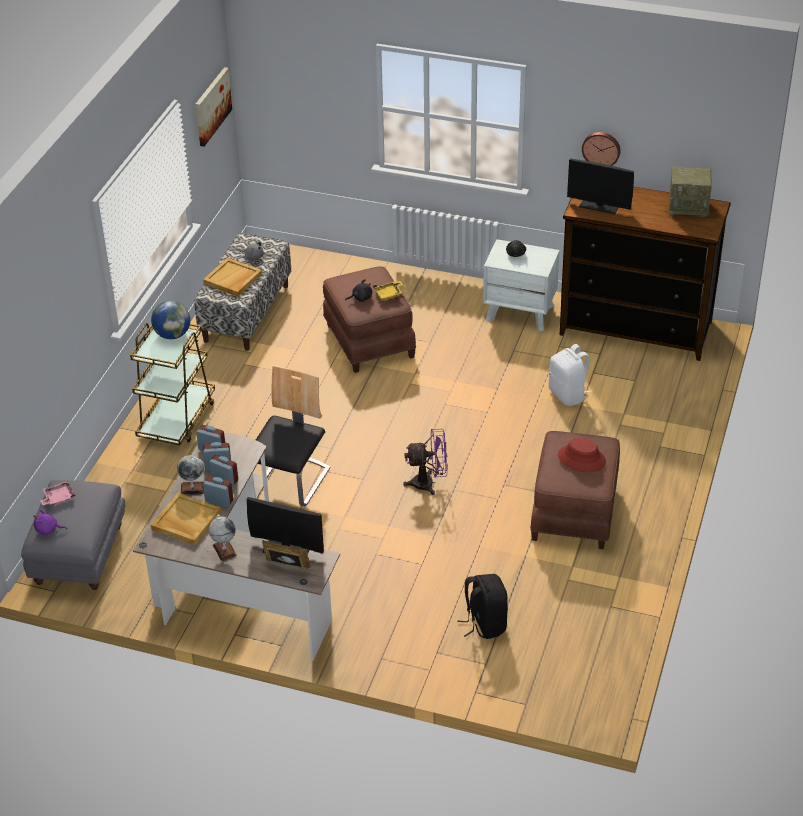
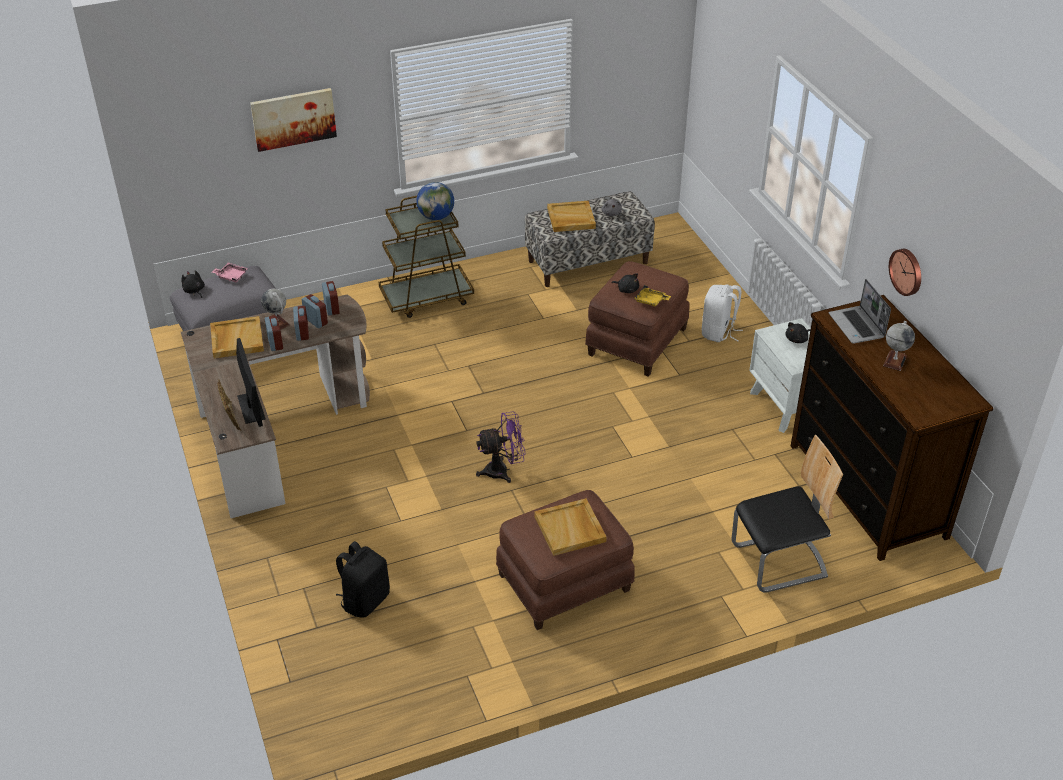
camera: 50 degrees right, 0 degrees up
purple plush toy [33,510,67,535] -> black plush toy [181,270,205,298]
picture [195,67,232,147] -> picture moved to [250,88,337,152]
globe [209,515,237,561] -> globe moved to [883,321,915,371]
chair [256,366,331,506] -> chair moved to [731,435,843,593]
purple fan [403,429,448,495] -> purple fan turned 60 degrees counterclockwise [476,411,526,483]
white backpack [549,344,592,406] -> white backpack moved to [702,284,743,342]
red hat [558,437,606,472] -> beige tray [535,498,607,556]
monitor [567,158,634,214] -> laptop [829,279,891,344]
radio [669,167,712,218] -> none

